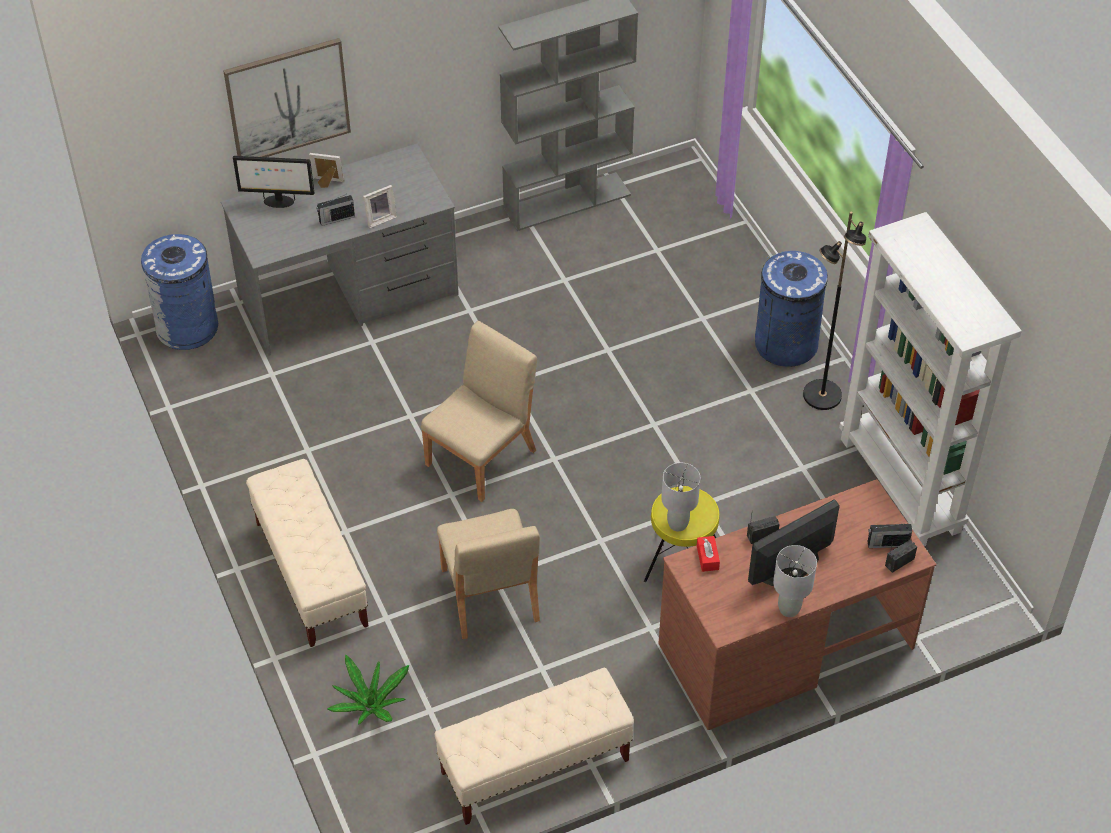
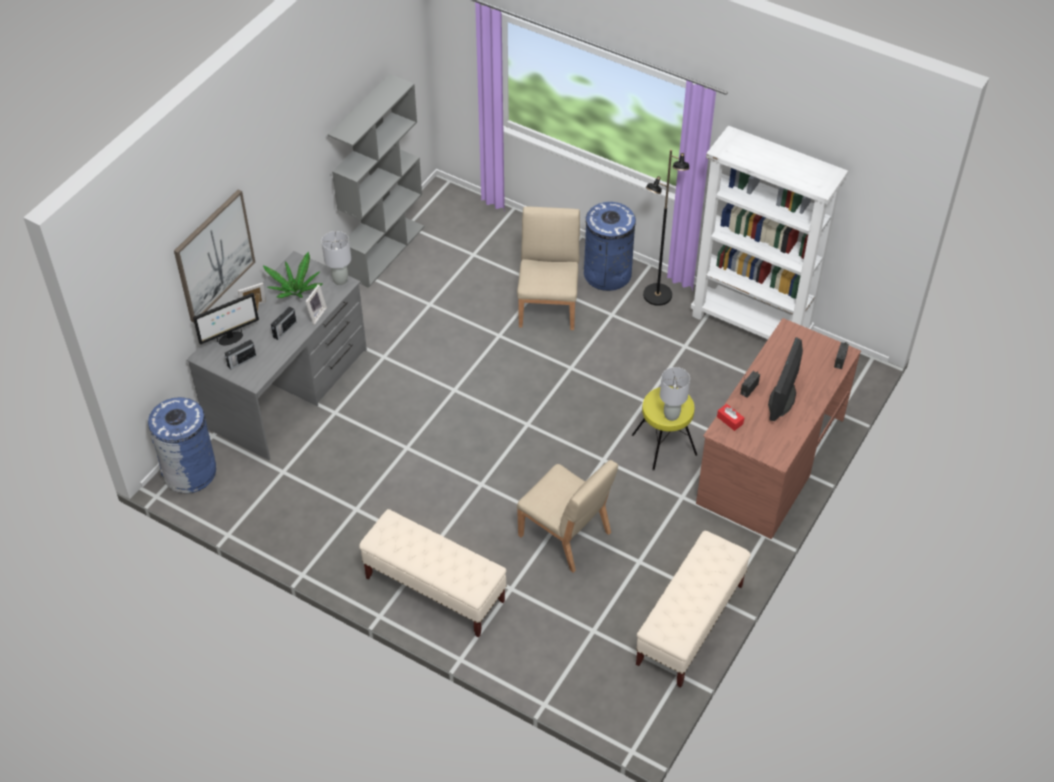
camera: 35 degrees left, 0 degrees up
potted plant [327,654,409,725] -> potted plant moved to [263,252,323,298]
beige chair [421,321,537,502] -> beige chair moved to [517,207,580,330]
grey table lamp [773,545,817,617] -> grey table lamp moved to [321,231,351,285]
radio [867,523,912,548] -> radio moved to [225,339,256,370]

